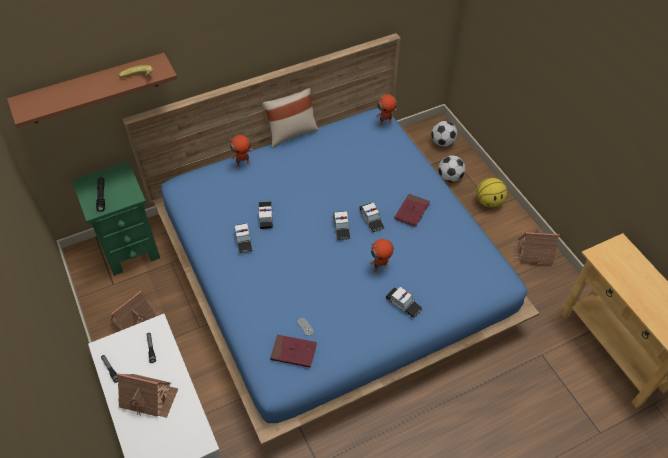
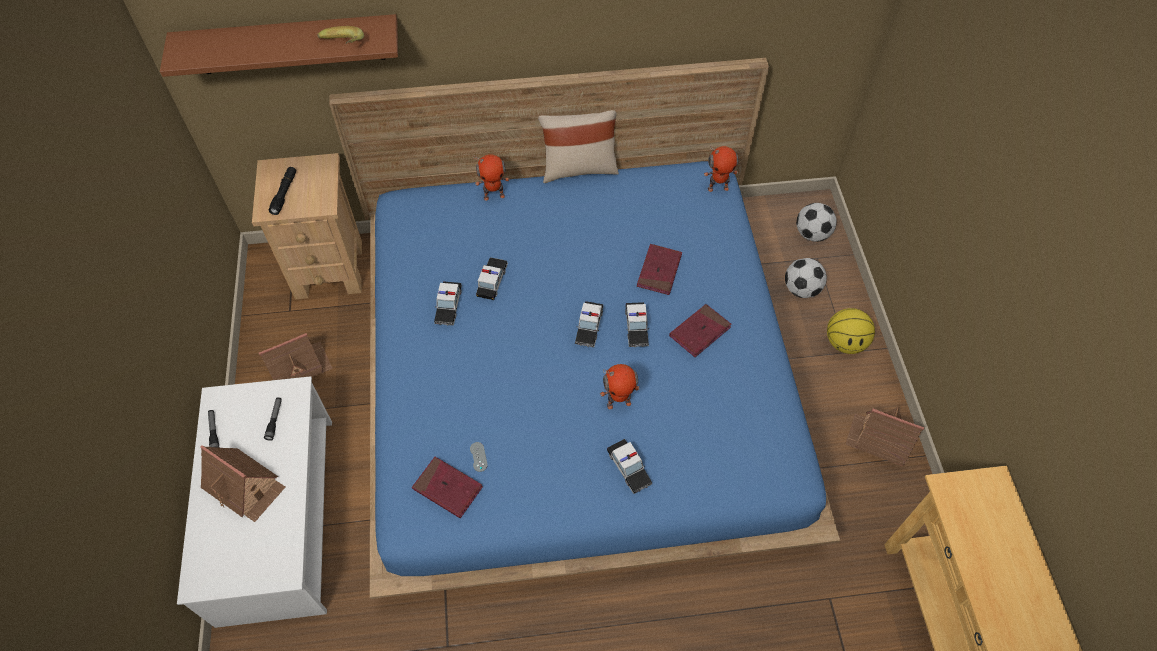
camera: 20 degrees right, 5 degrees up
green nightstand [72,161,160,276] -> beige nightstand [252,153,362,299]
none -> red book [637,244,682,295]

